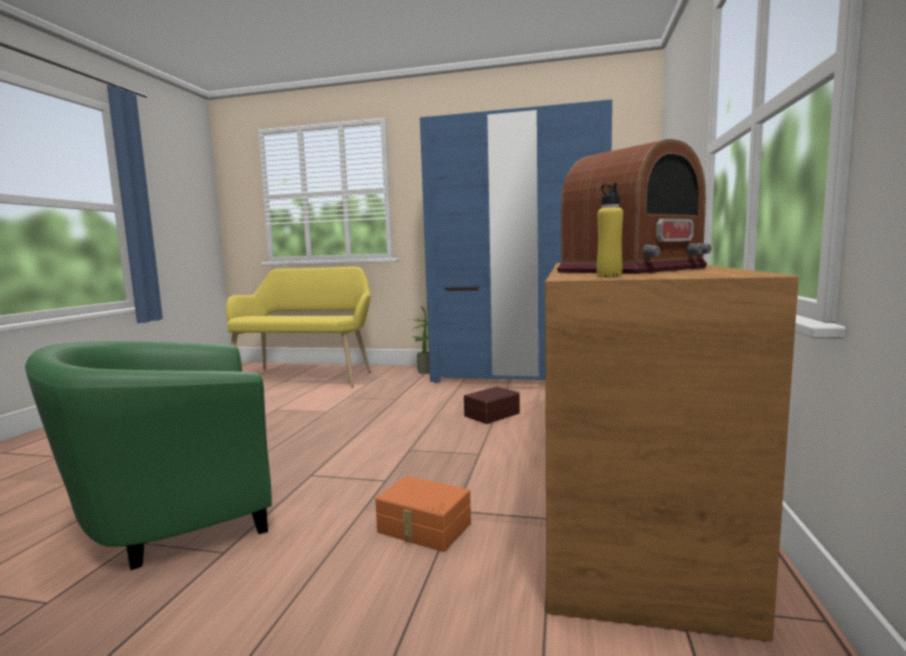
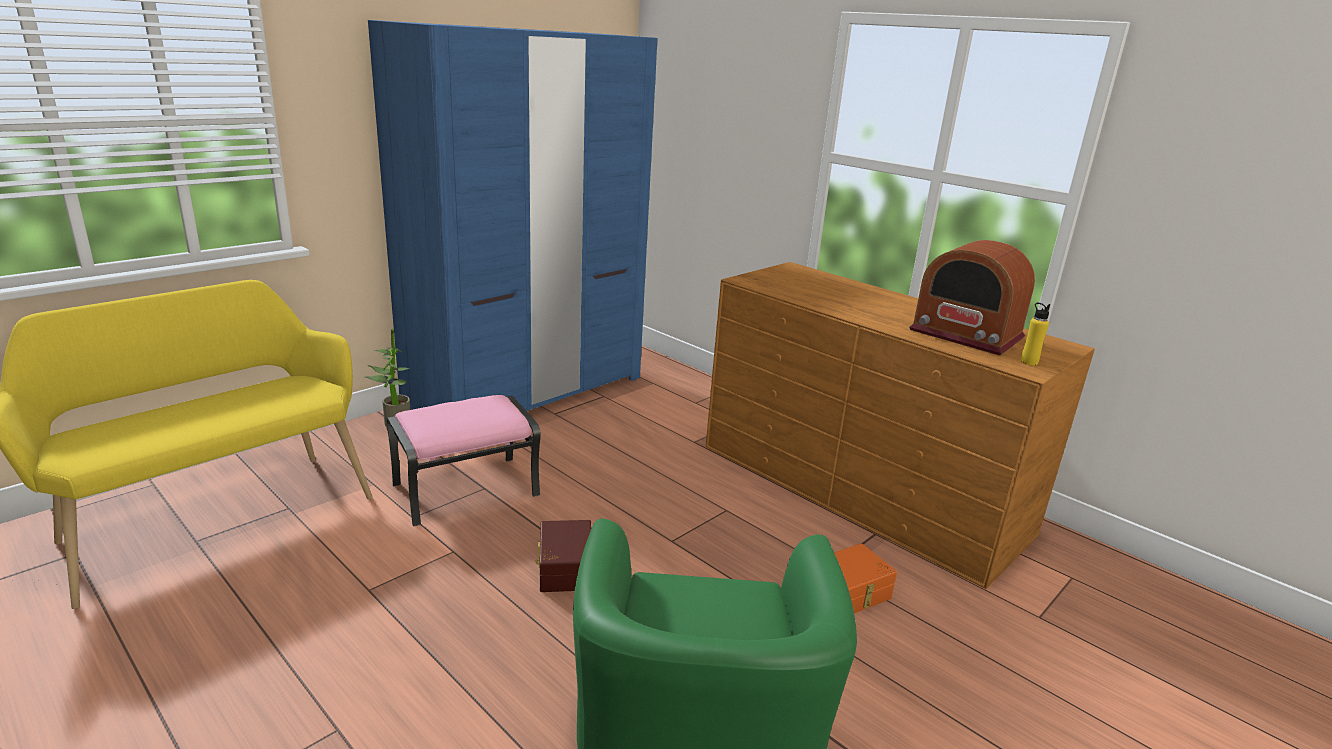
camera: 60 degrees left, 15 degrees up
brown storage box [464,386,520,424] -> brown storage box moved to [535,520,591,592]
radio [557,139,711,274] -> radio turned 135 degrees clockwise [910,240,1035,356]
none -> pink ottoman [386,395,541,527]

